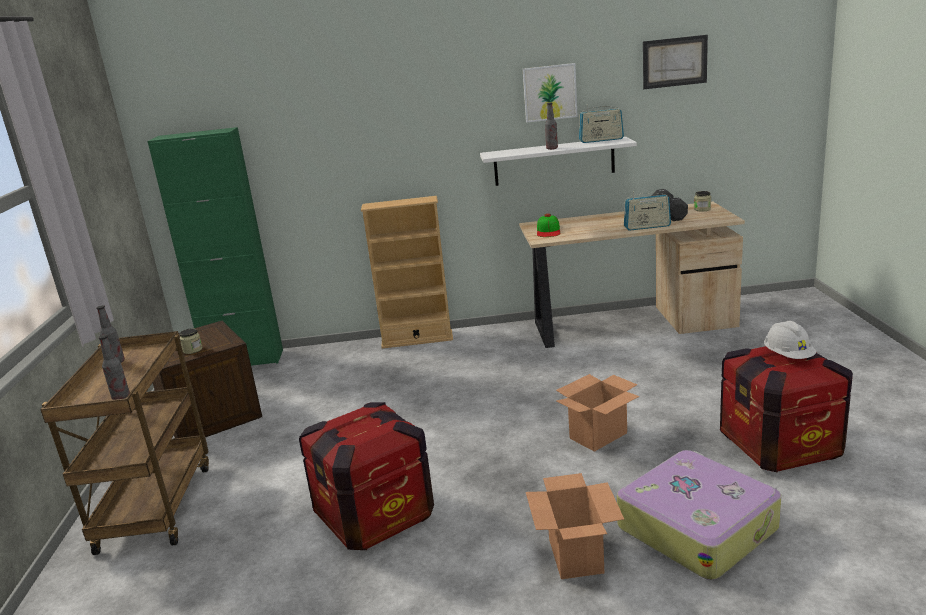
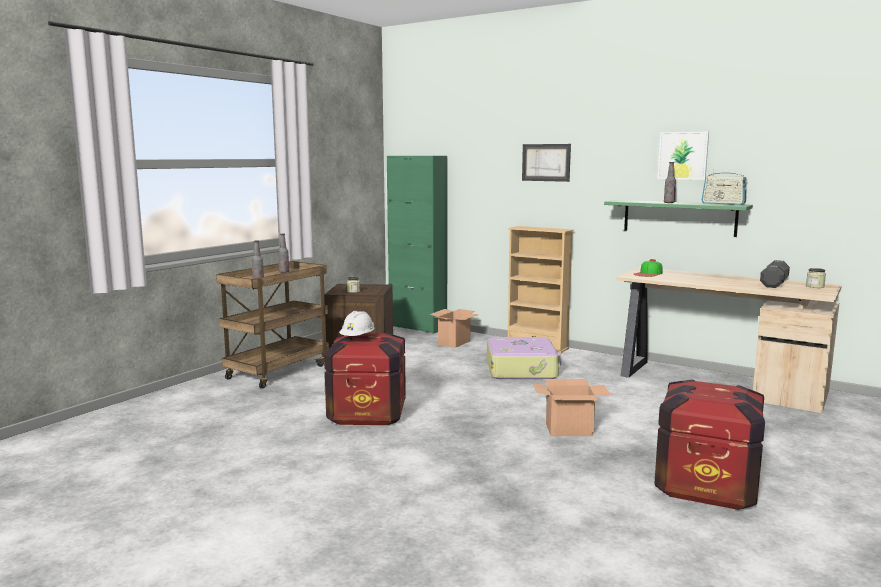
camera: 35 degrees right, 10 degrees down
white shelf [480,137,637,186] -> green shelf [604,200,753,237]
cardboard box [526,473,624,579] -> cardboard box moved to [430,309,479,348]
suitcase [617,450,781,580] -> suitcase moved to [487,337,561,379]
radio [624,191,671,231] -> none
picture [643,35,708,89] -> picture moved to [522,144,571,182]
white hard hat [764,321,816,359] -> white hard hat moved to [339,311,375,336]

